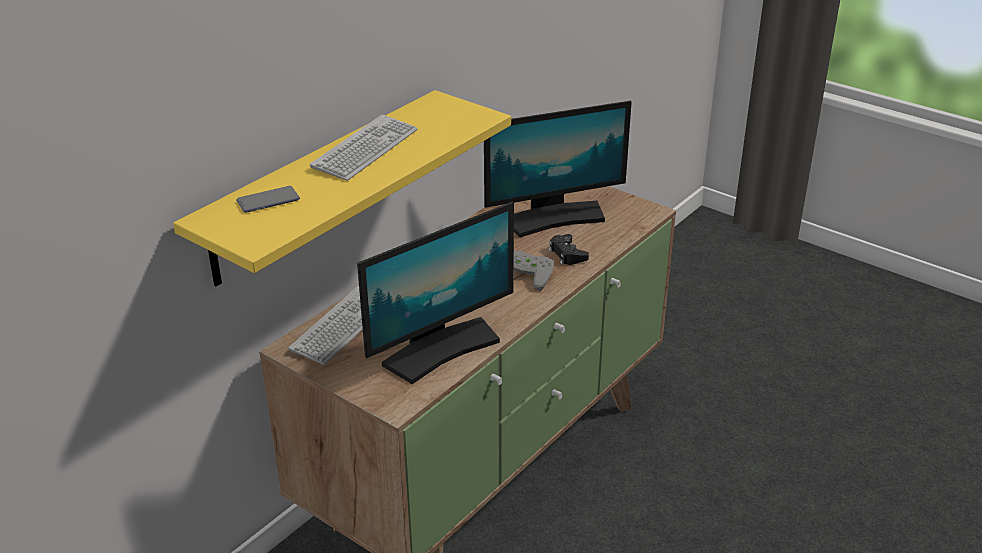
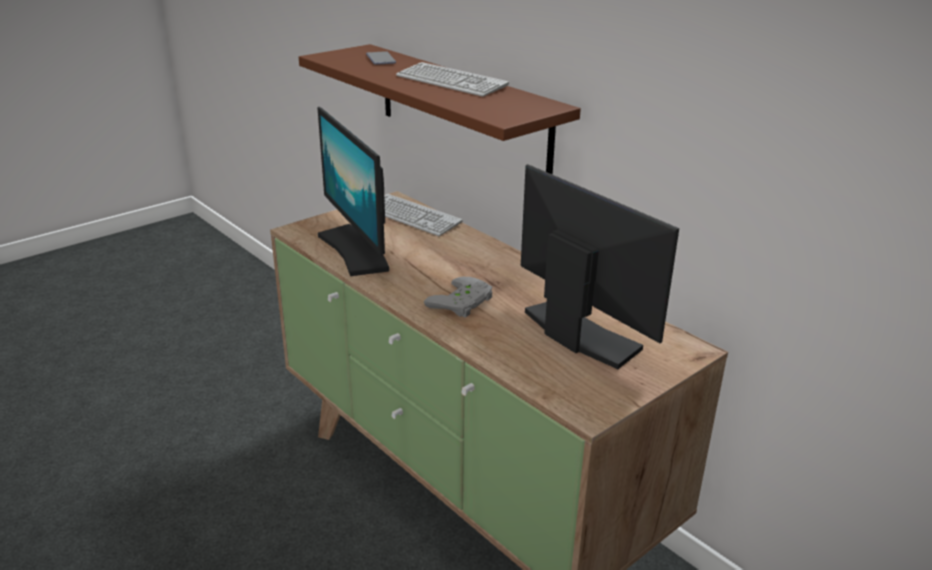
camera: 100 degrees right, 5 degrees down
yellow shelf [173,90,511,286] -> brown shelf [299,44,581,175]
monitor [484,101,632,237] -> monitor turned 150 degrees clockwise [521,164,679,369]
black game controller [549,234,589,265] -> none

